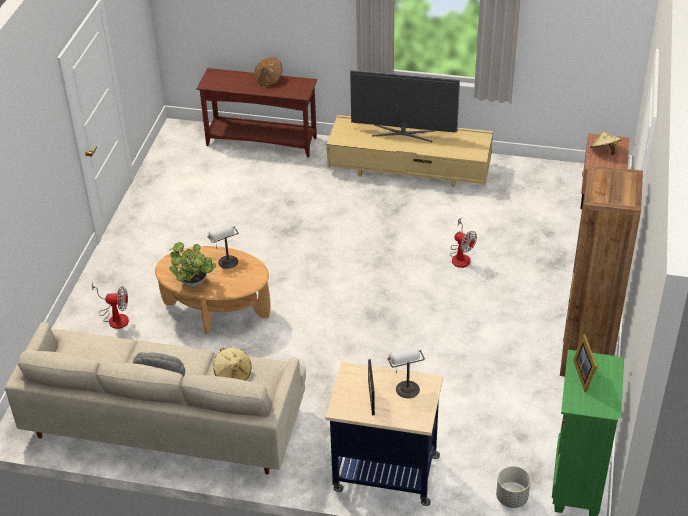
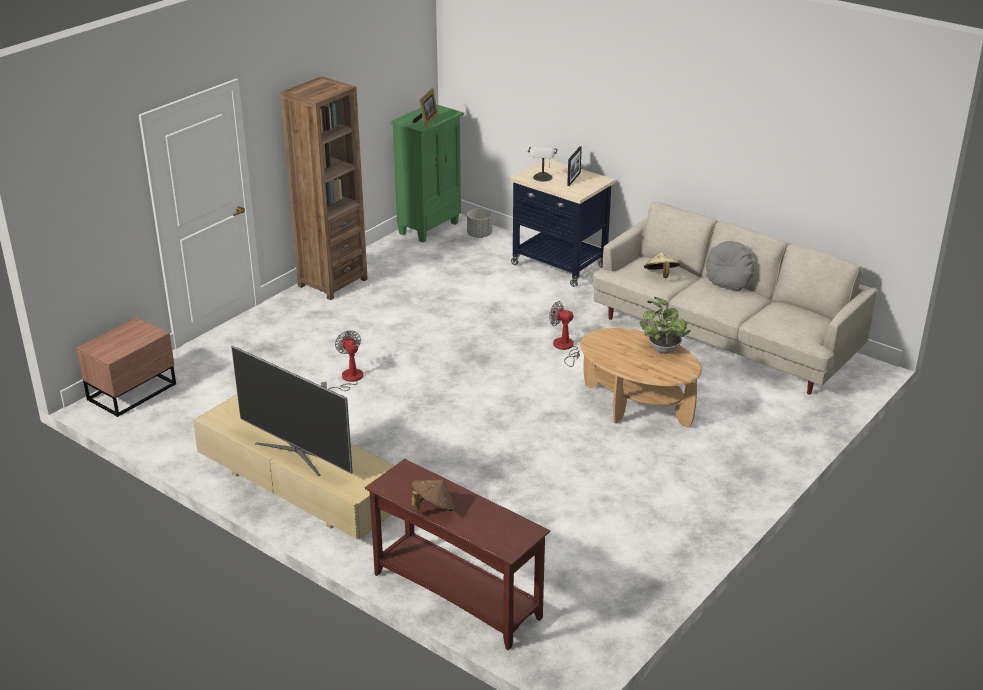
camera: 155 degrees left, 10 degrees down
fan [92,282,129,329] -> fan moved to [549,301,580,367]
table lamp [208,224,239,269] -> none
beige hat [590,131,622,155] -> none

